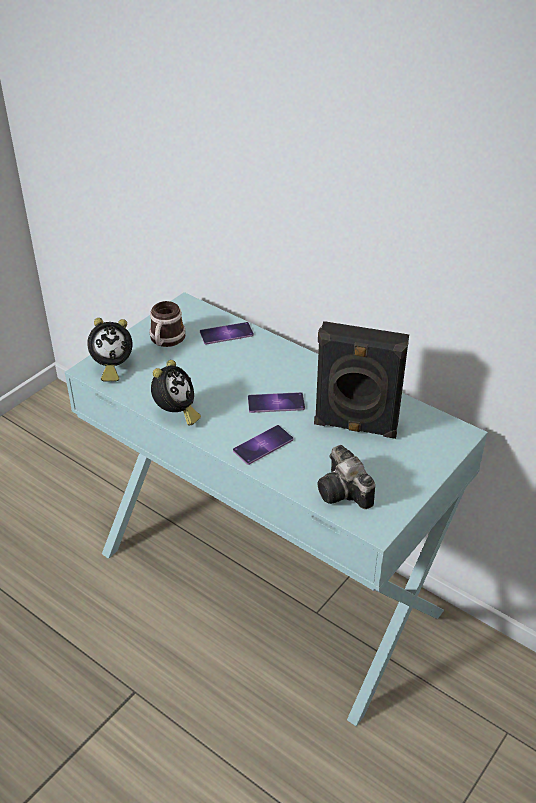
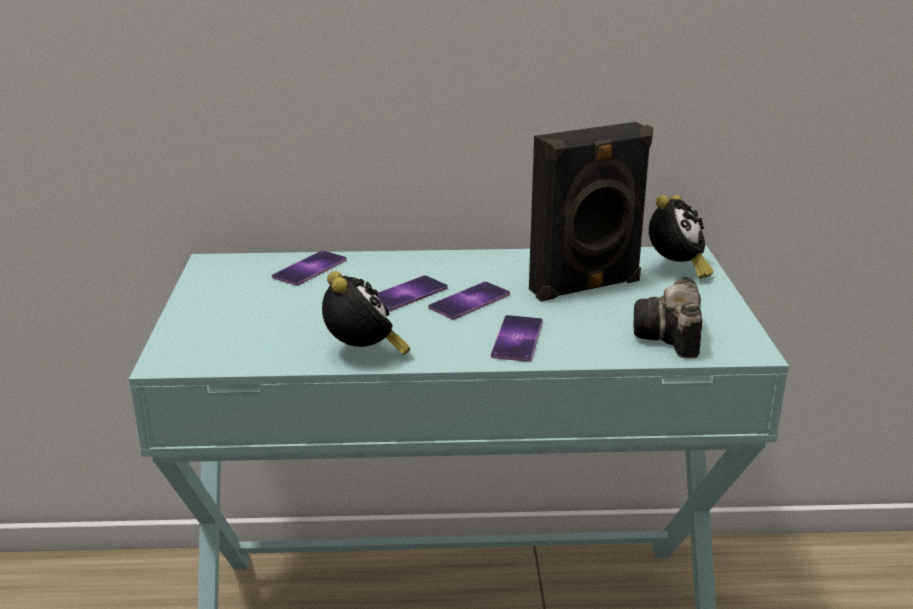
camera: 40 degrees left, 15 degrees down
alarm clock [87,318,133,382] -> alarm clock moved to [649,195,714,279]
mug [149,301,186,347] -> none
camera [318,445,375,509] -> camera turned 75 degrees clockwise [634,277,702,359]
none -> phone [377,275,448,312]

